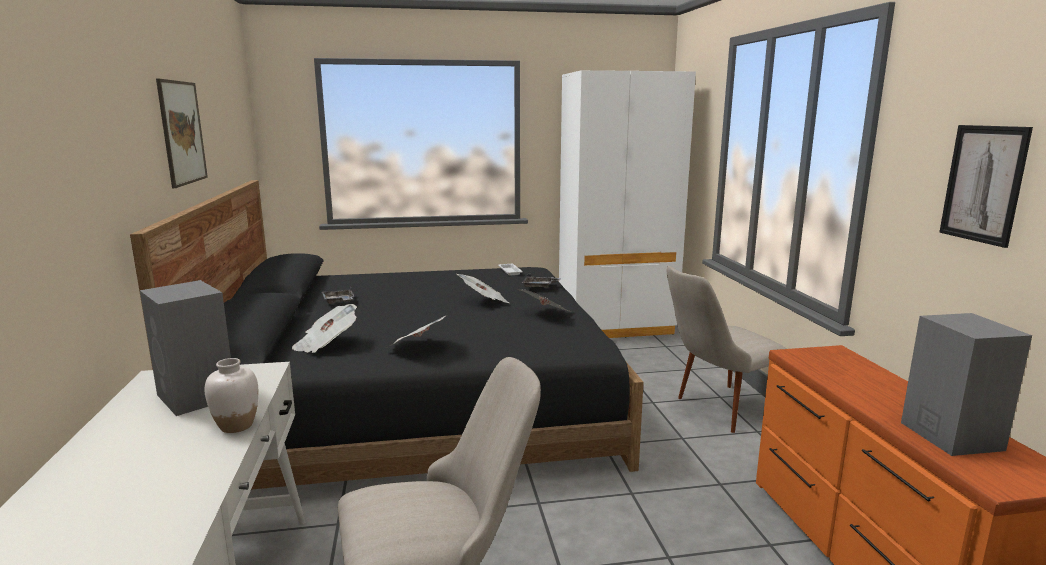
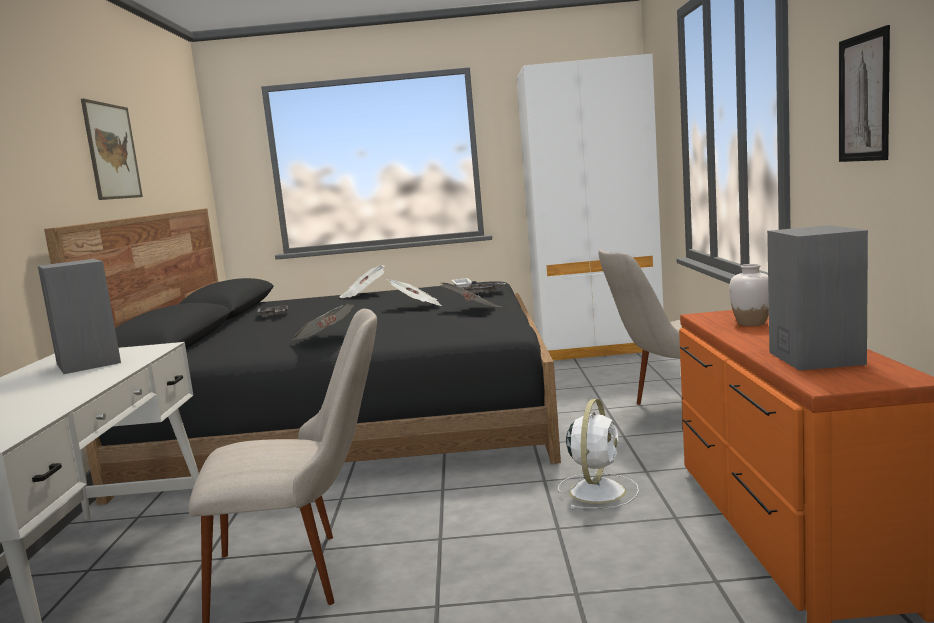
camera: 10 degrees right, 5 degrees down
white vase [205,358,258,433] -> white vase moved to [729,264,769,326]
newspaper [292,304,357,353] -> newspaper moved to [339,265,385,298]
none -> white fan [558,399,639,509]

